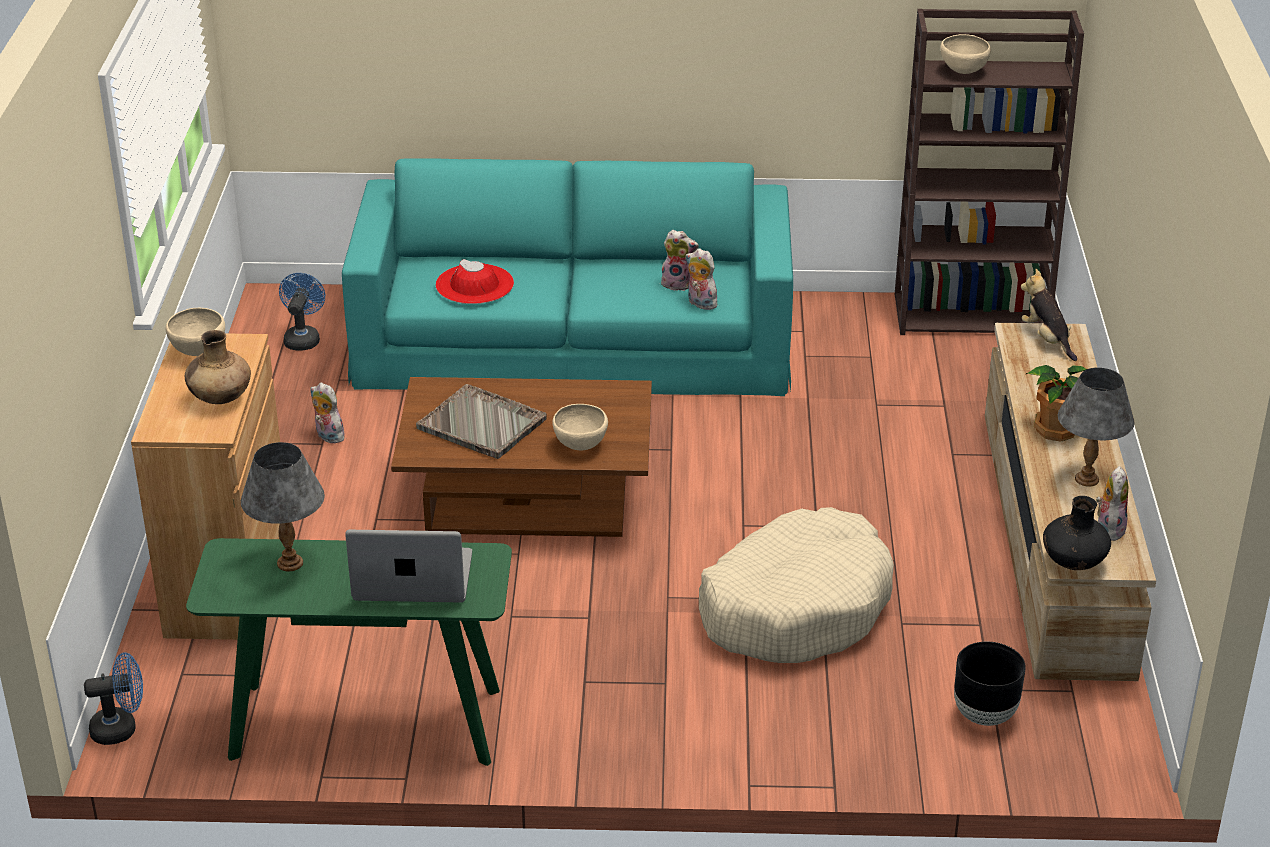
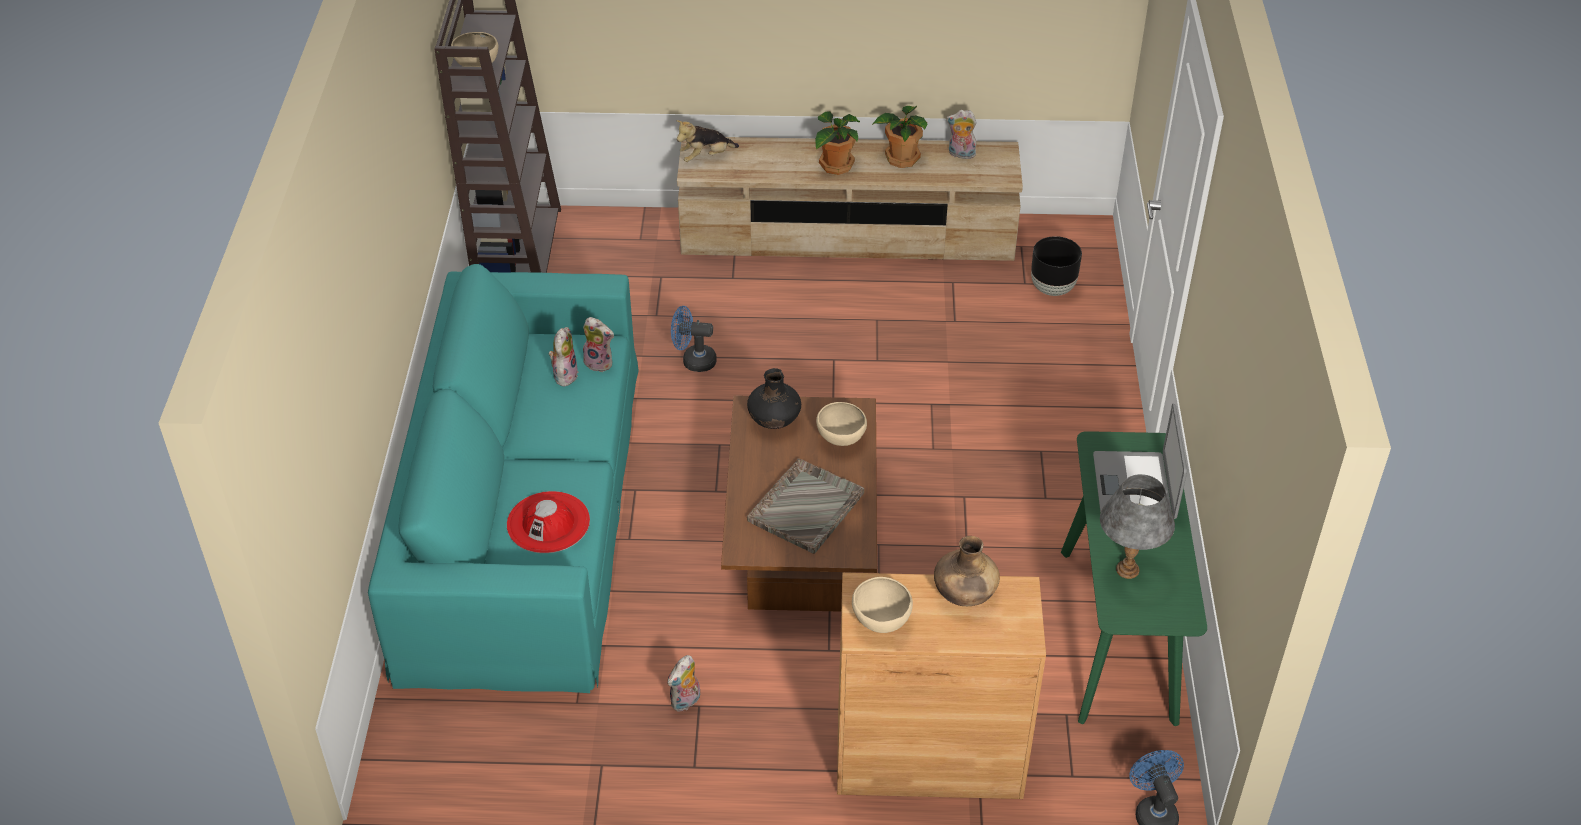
camera: 90 degrees left, 10 degrees up
blue fan [279,273,325,351] -> blue fan moved to [671,306,717,372]
plush toy [685,248,720,310] -> plush toy turned 105 degrees counterclockwise [583,317,614,372]
beige dog bed [699,507,894,663] -> none
black vase [1043,496,1111,570] -> black vase moved to [747,368,801,429]
grey table lamp [1058,367,1135,487] -> potted plant [872,106,927,168]

